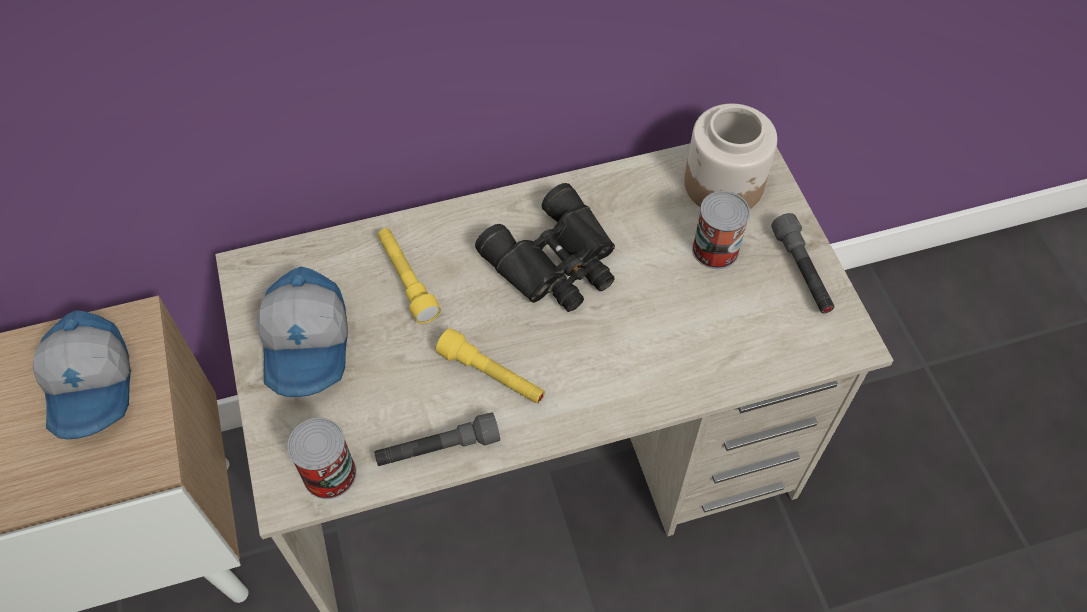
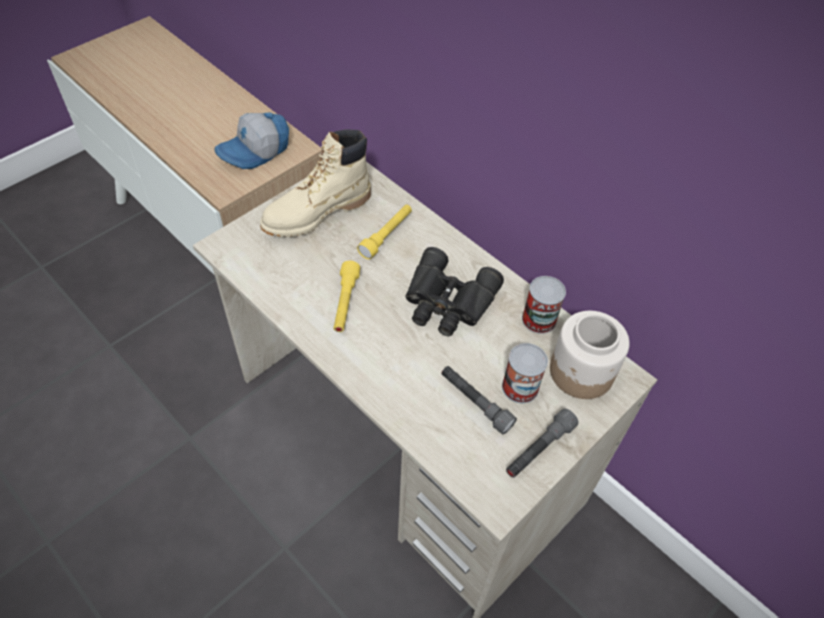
camera: 60 degrees right, 5 degrees down
cap [256,267,348,397] -> beige boot [260,130,371,237]
can [287,417,356,499] -> can moved to [522,276,566,334]
grey flashlight [374,412,500,466] -> grey flashlight moved to [441,366,517,434]

